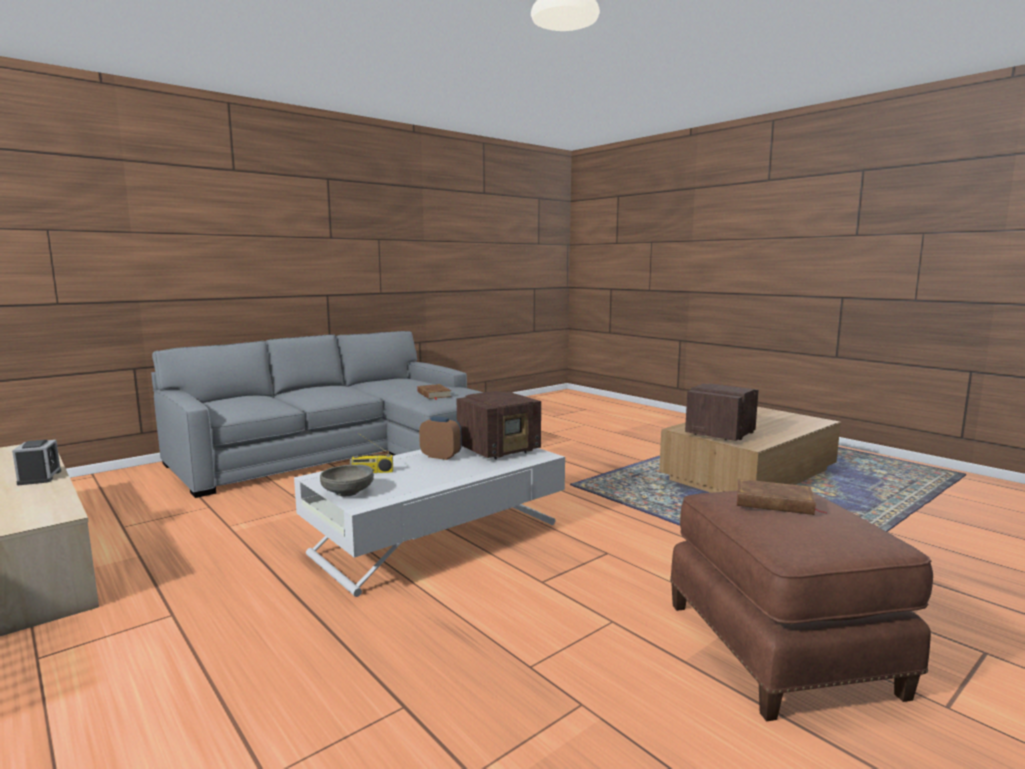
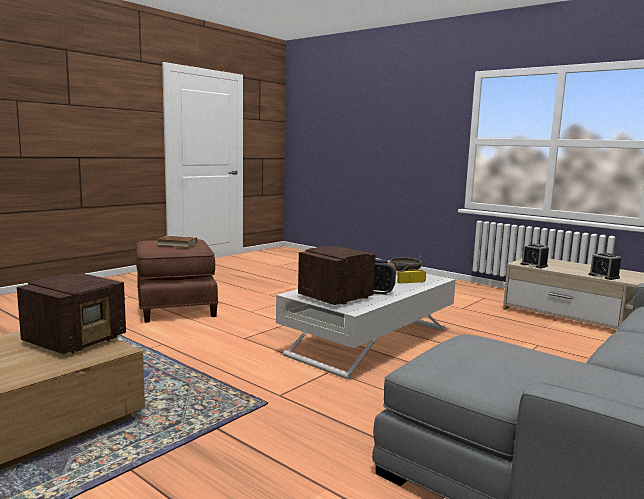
camera: 170 degrees right, 0 degrees up
brown book [417,384,452,400] -> none
none -> alarm clock [520,243,549,268]

